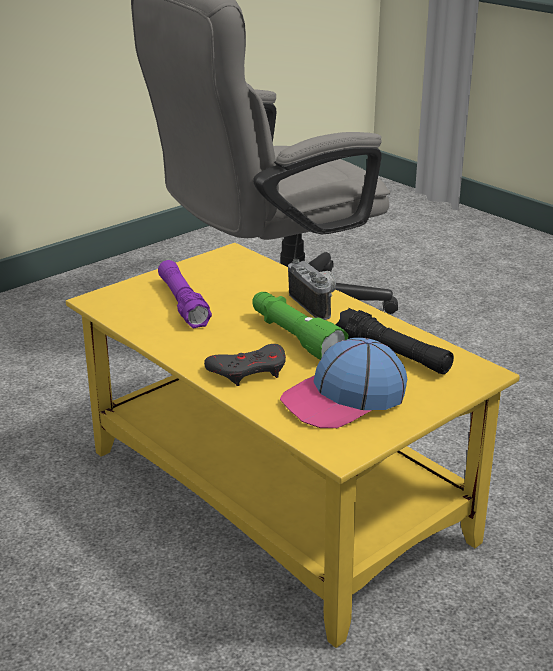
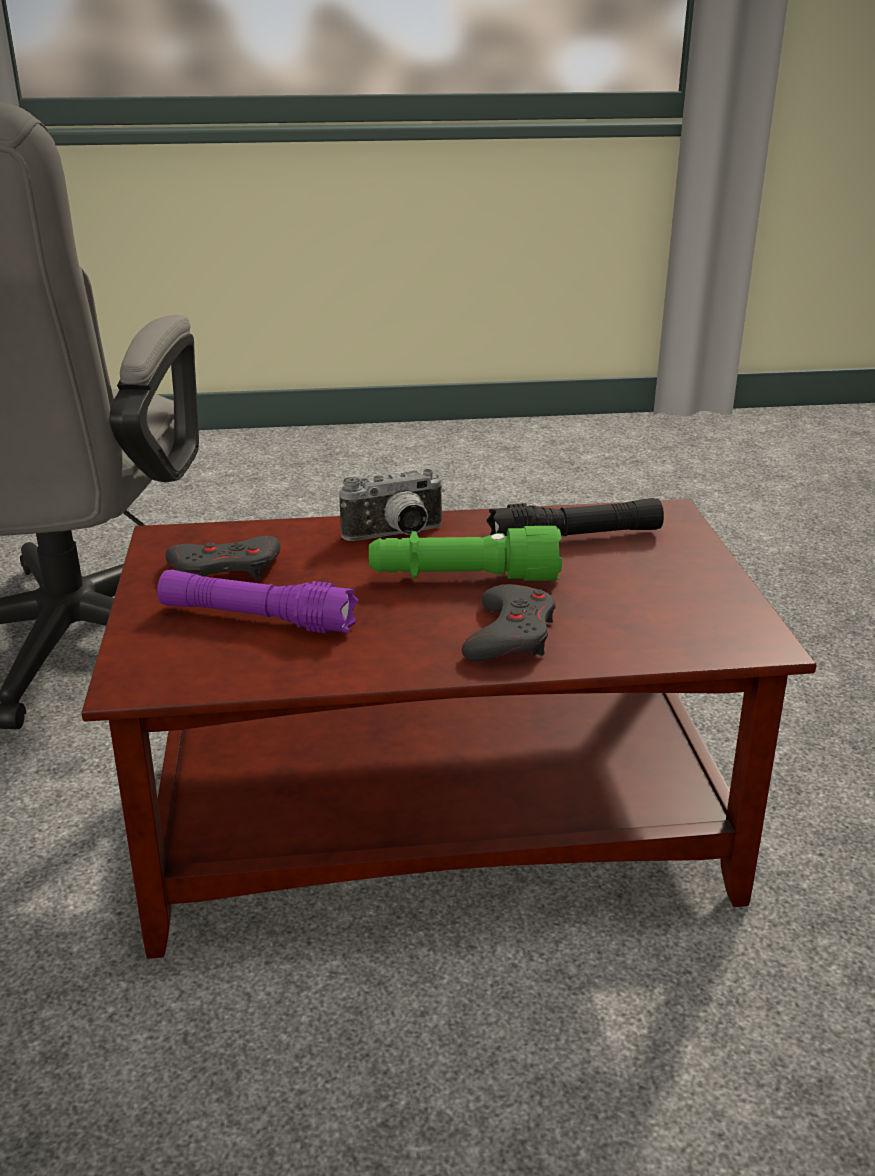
camera: 55 degrees left, 0 degrees up
yellow coffee table [66,243,520,648] -> brown coffee table [82,499,817,959]
cap [280,338,407,428] -> none
camera [288,259,336,320] -> camera turned 150 degrees clockwise [340,469,445,541]
none -> grey game controller [166,536,280,581]

